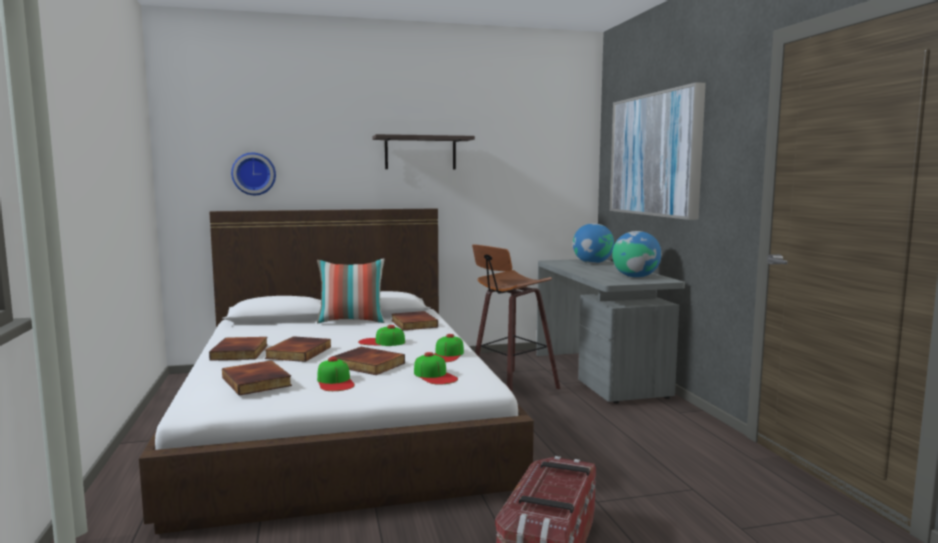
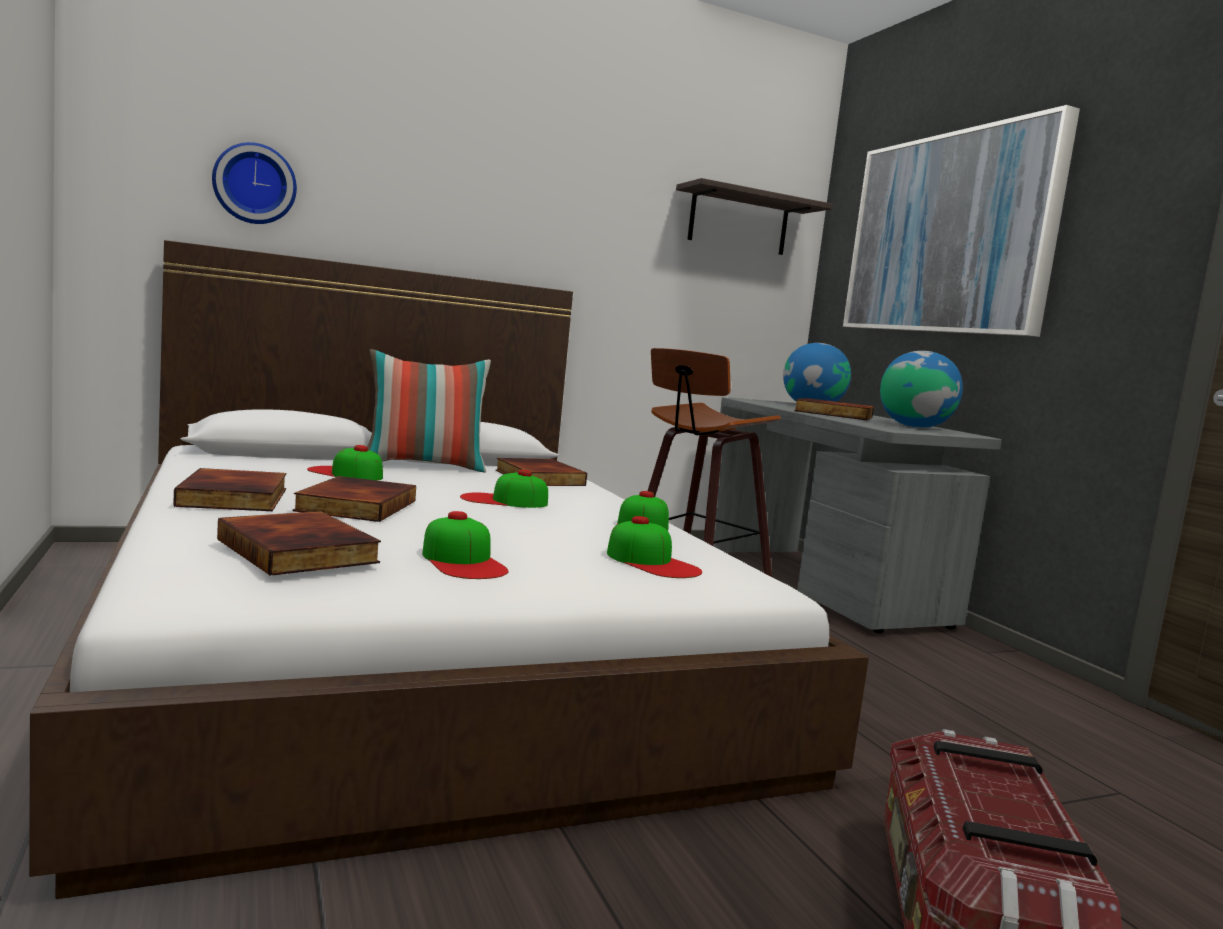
camera: 10 degrees left, 0 degrees up
book [332,347,405,375] -> book moved to [794,398,874,420]
shelf [372,134,475,169] -> shelf moved to [676,178,833,255]
none -> cap [307,445,383,480]

